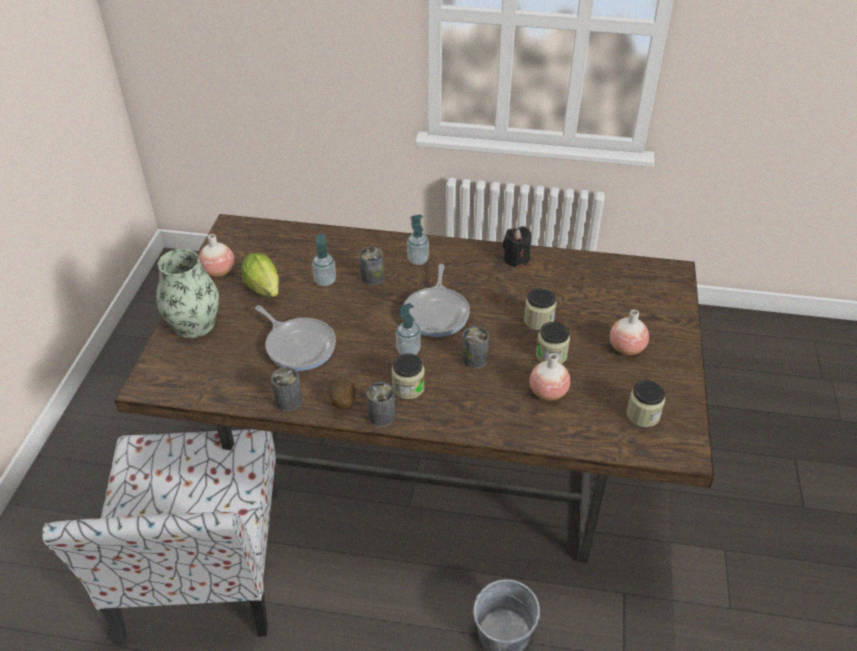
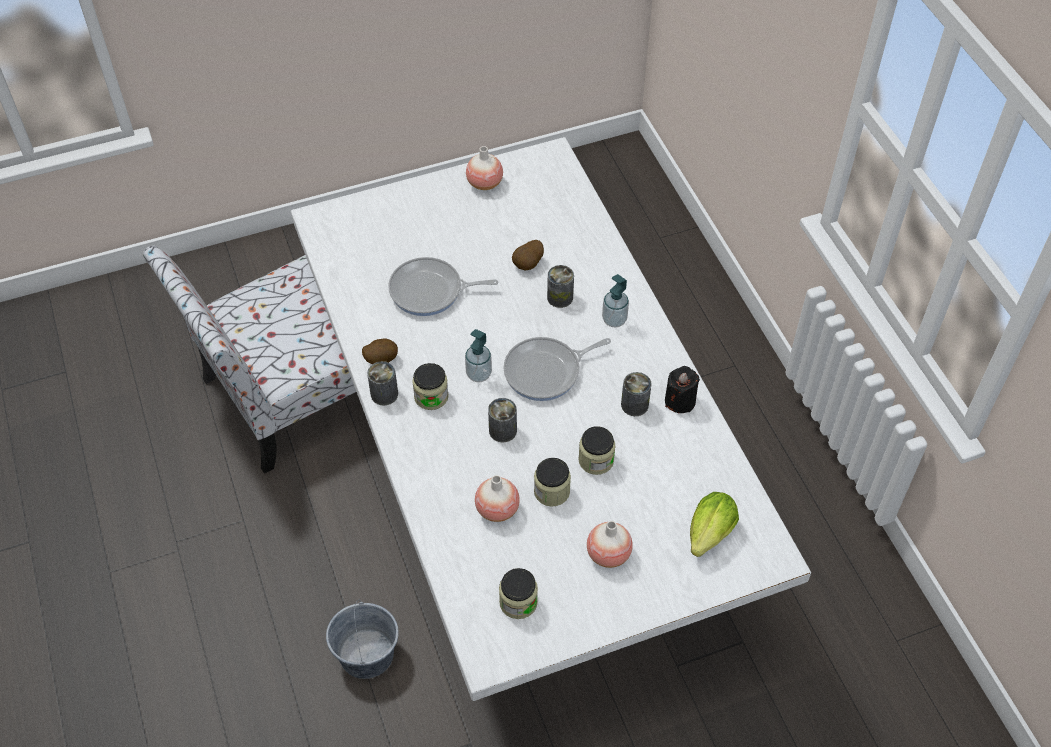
camera: 60 degrees right, 10 degrees up
brown dining table [115,214,714,563] -> white dining table [291,137,811,701]
vase [156,249,219,338] -> none
lettuce [241,253,279,297] -> lettuce moved to [690,492,739,557]
frying pan [255,306,336,371] -> frying pan turned 75 degrees clockwise [388,257,498,316]
can [271,367,302,411] -> can moved to [621,372,652,416]
soap dispenser [312,234,336,286] -> potato [512,240,544,271]

